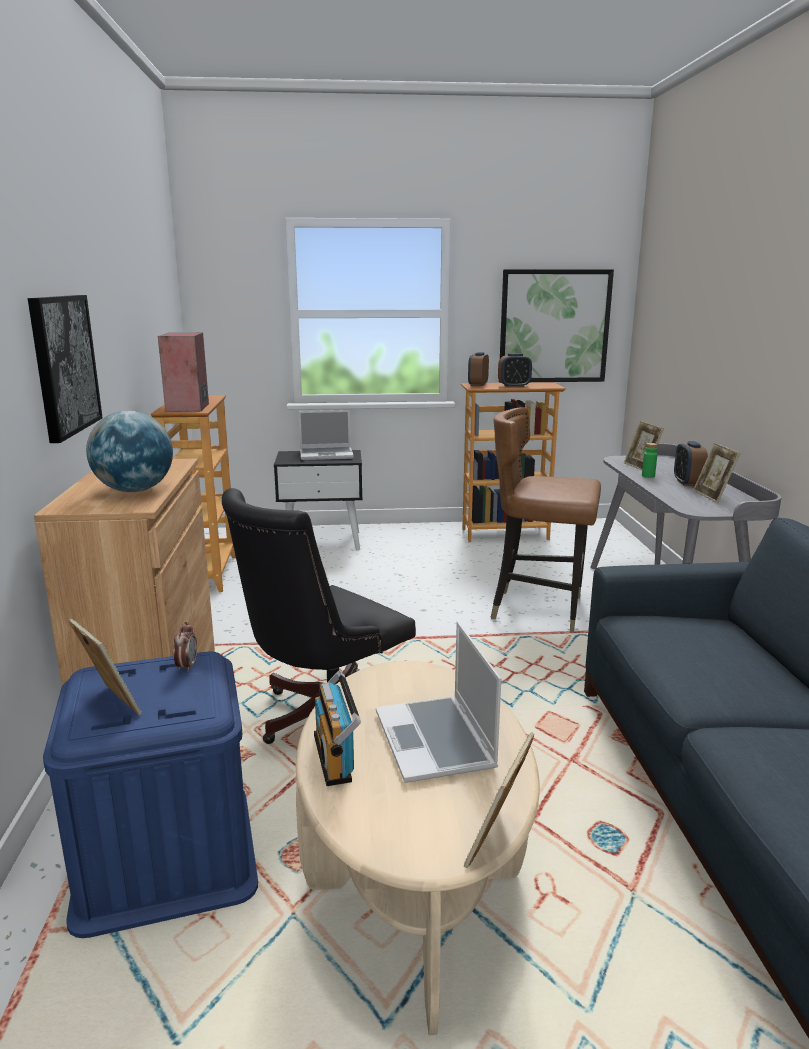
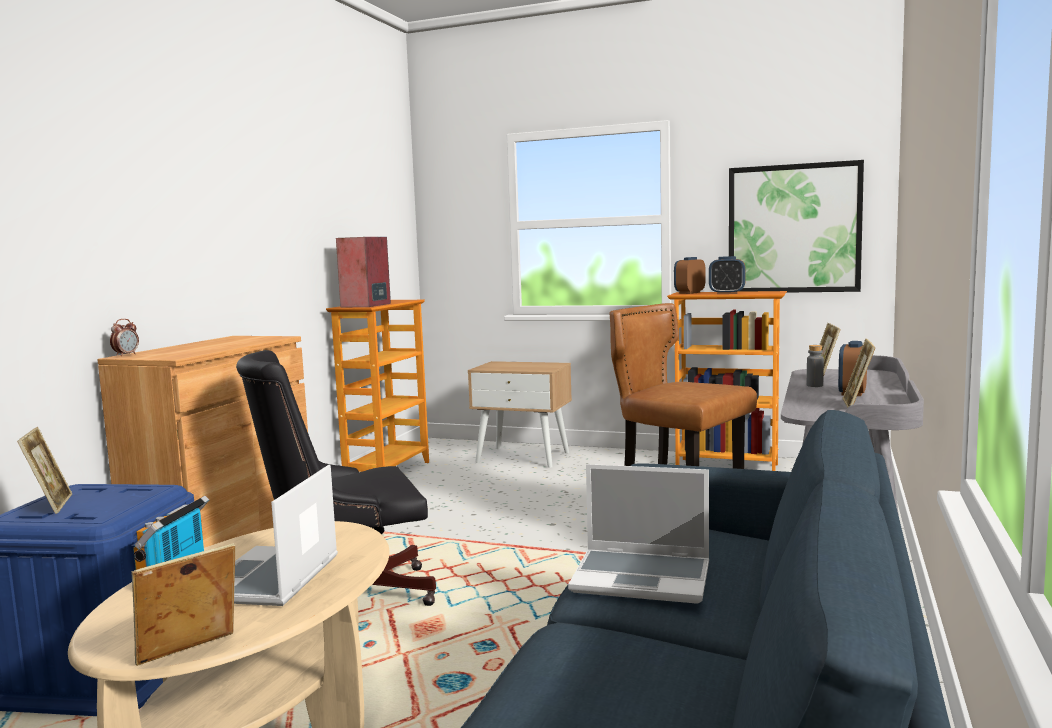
camera: 25 degrees right, 10 degrees down
picture [28,295,103,443] -> none
globe [86,411,173,492] -> none
alarm clock [173,621,197,672] -> alarm clock moved to [110,319,139,356]
black nightstand [274,450,363,551] -> beige nightstand [468,361,572,468]
laptop [299,410,354,460] -> laptop moved to [568,464,709,604]
green bottle [642,443,657,478] -> grey bottle [807,345,824,387]

